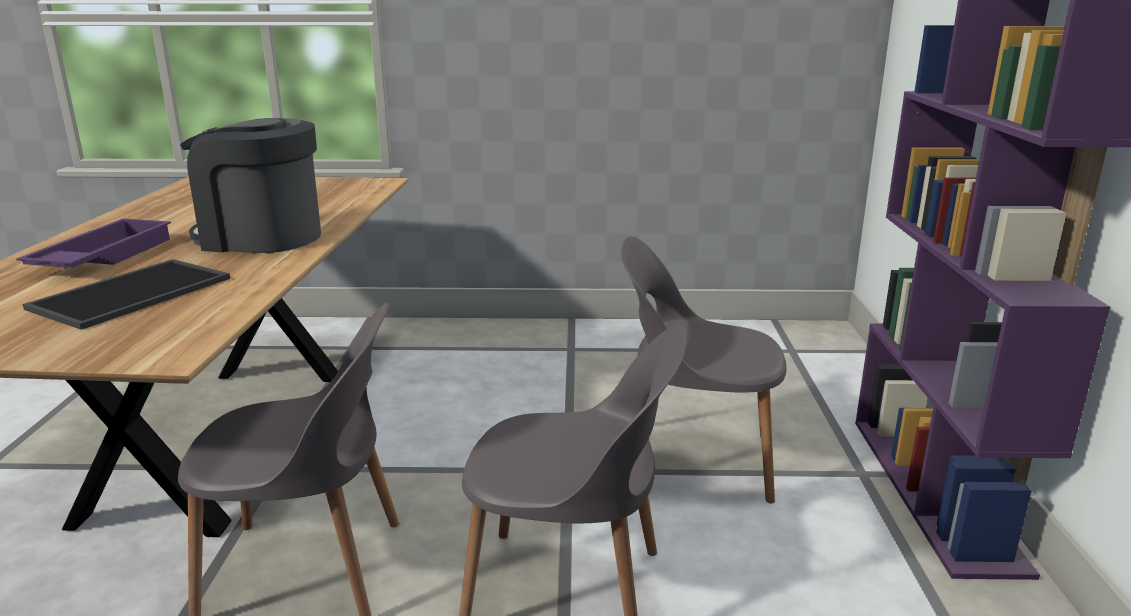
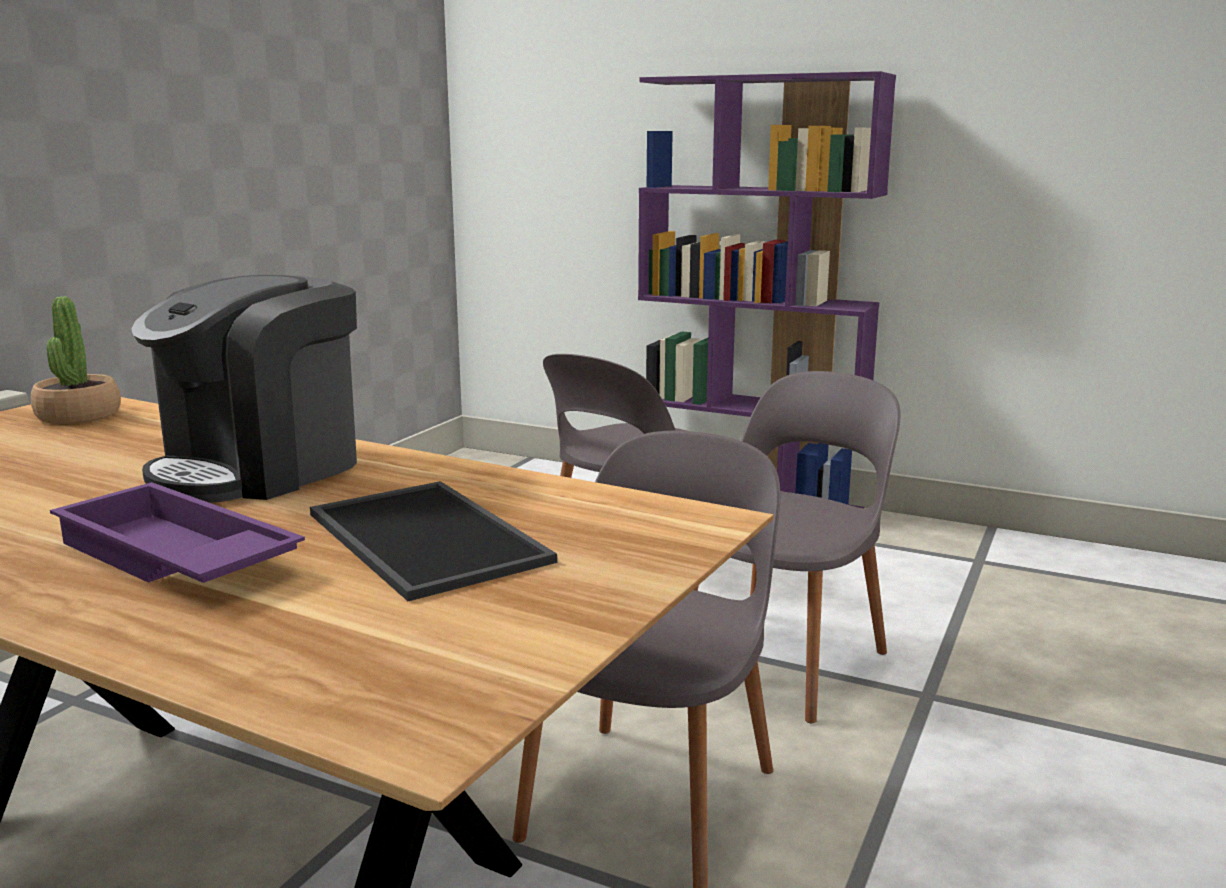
camera: 65 degrees left, 5 degrees down
none -> potted plant [31,296,121,424]

